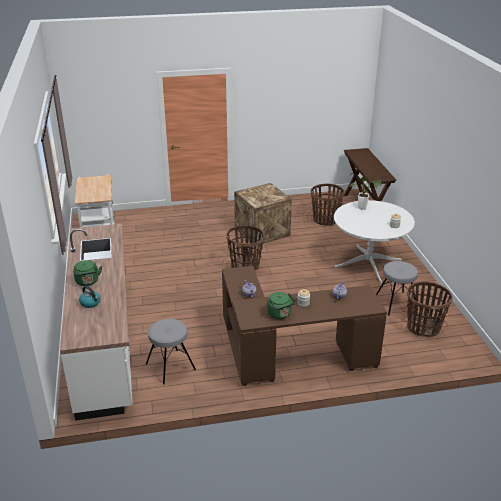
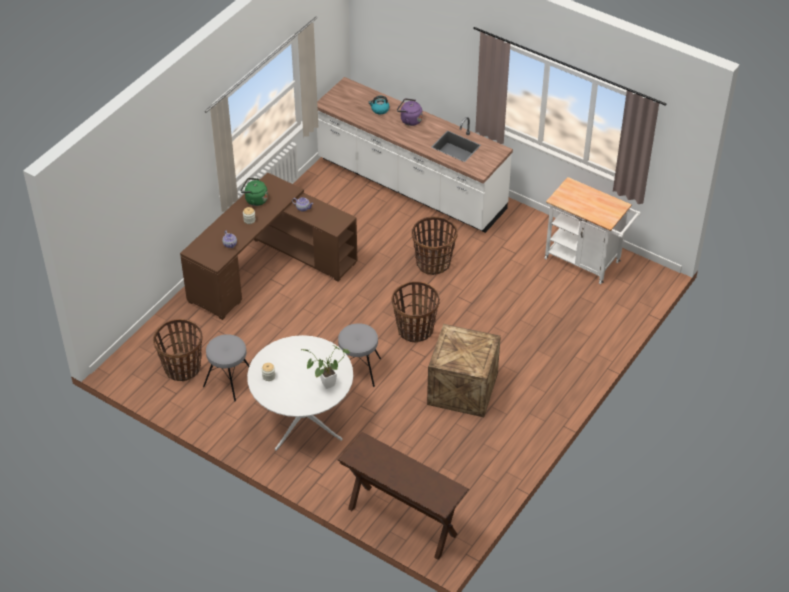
camera: 135 degrees right, 15 degrees up
green kettle [73,260,102,286] -> purple kettle [397,98,422,126]
grey stool [146,319,196,385] -> grey stool moved to [338,323,381,387]
basket [311,183,345,226] -> basket moved to [412,216,458,275]

